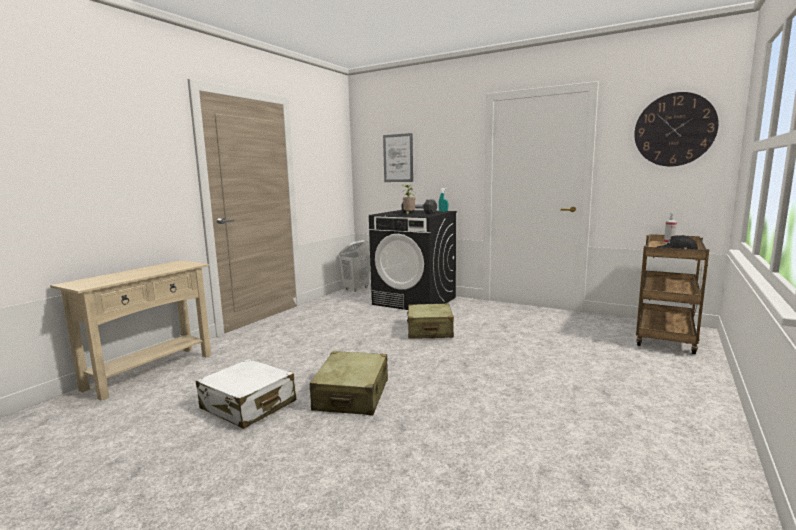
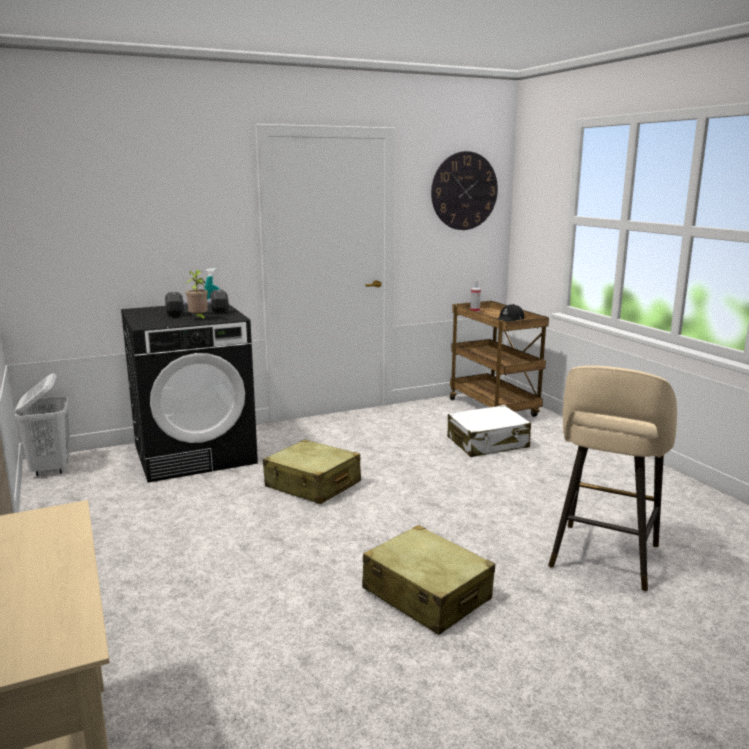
camera: 55 degrees left, 5 degrees up
white suitcase [196,359,296,429] -> white suitcase moved to [447,405,531,457]
picture [383,133,413,182] -> none
none -> beige stool [548,366,677,591]

